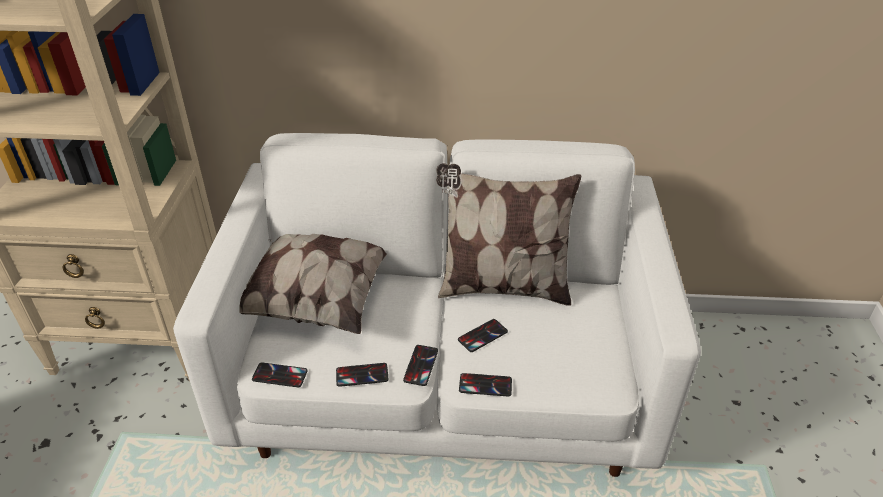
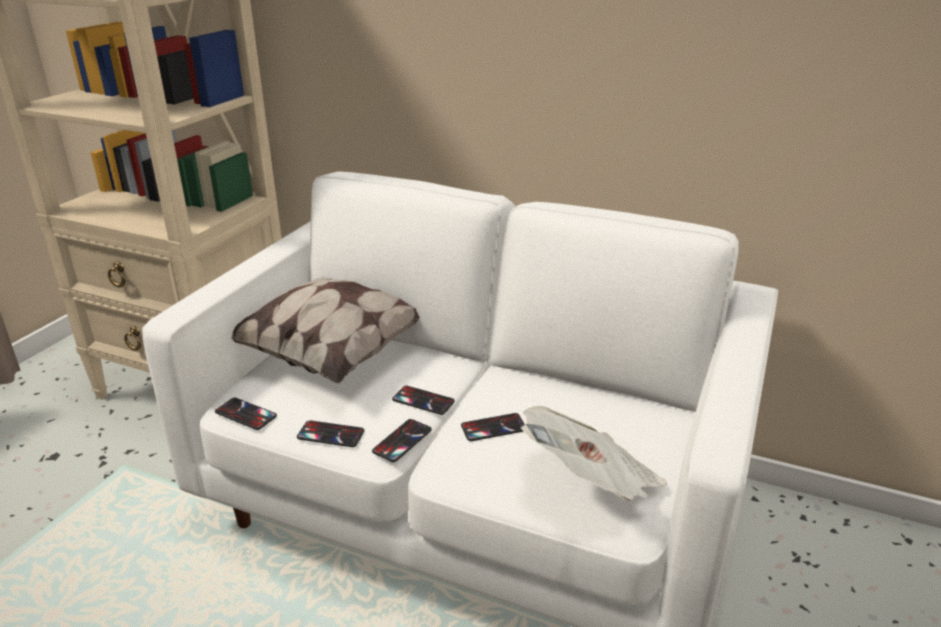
camera: 20 degrees right, 10 degrees down
pillow [436,163,581,306] -> none
phone [459,373,512,396] -> phone moved to [392,386,455,415]
none -> newspaper [521,406,668,501]

